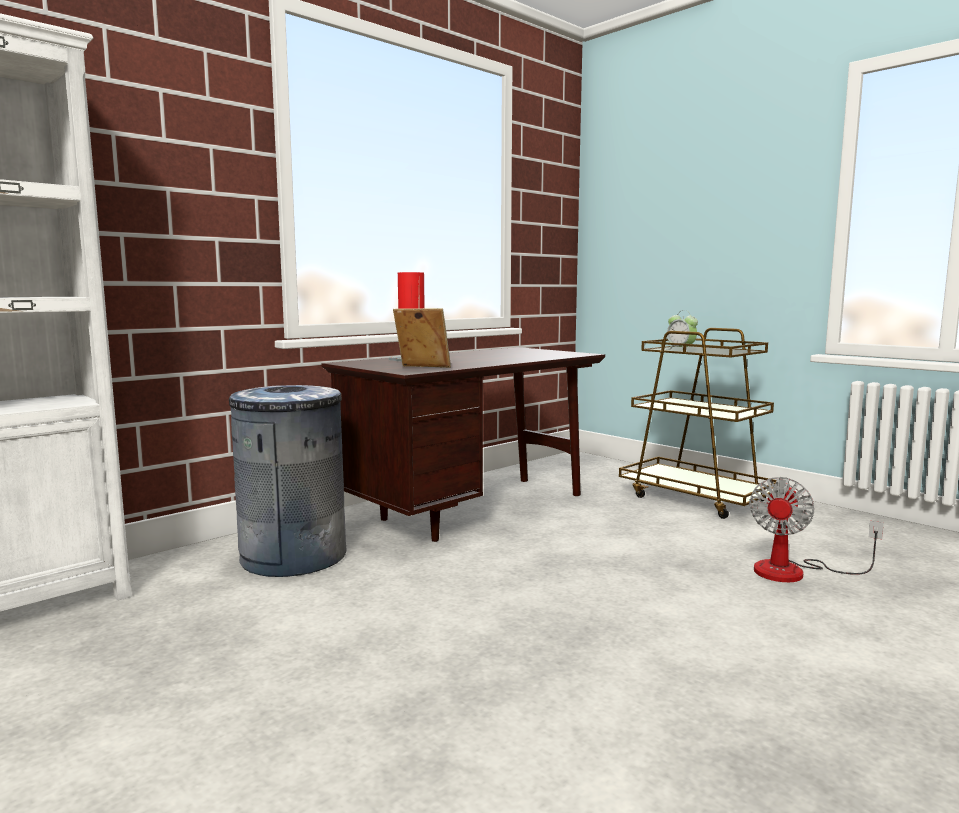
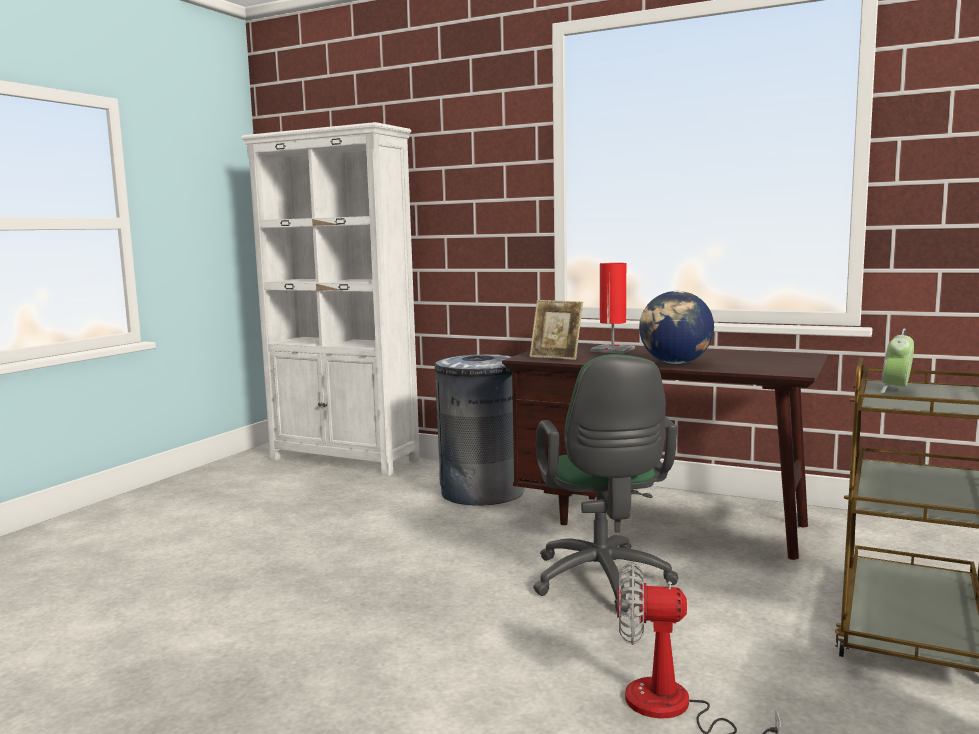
camera: 70 degrees right, 0 degrees up
picture frame [393,308,451,368] -> picture frame turned 120 degrees clockwise [530,300,583,360]
none -> green office chair [533,354,678,612]
none -> globe [639,291,714,364]

